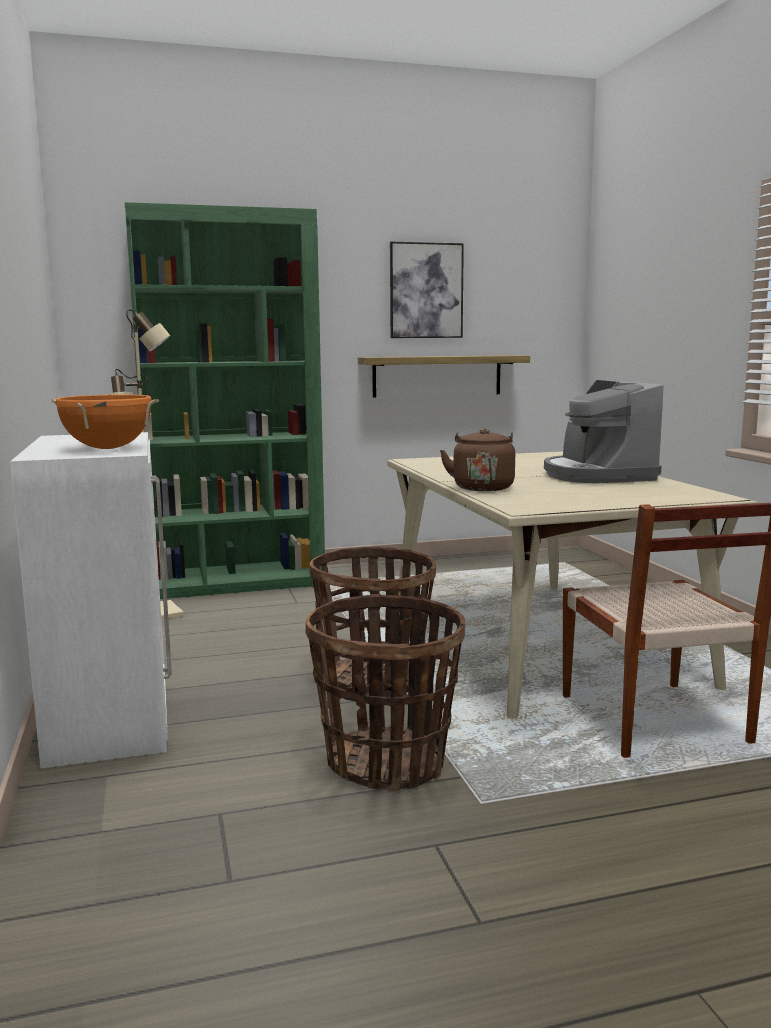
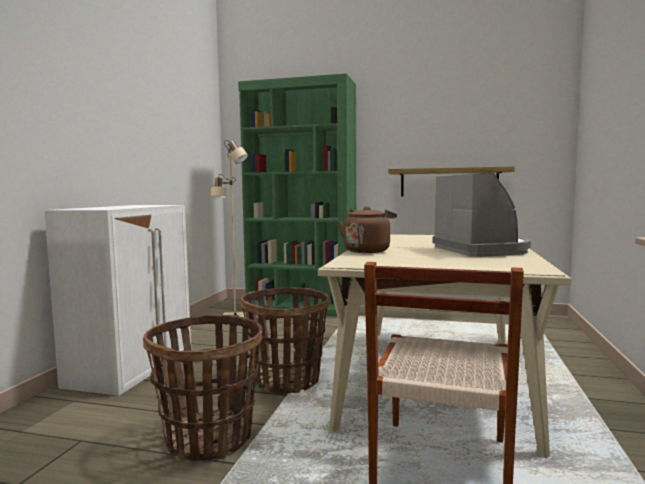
camera: 30 degrees right, 5 degrees down
orange cooking pot [50,395,159,449] -> none
picture [390,242,464,338] -> none
coffee machine [544,380,663,483] -> coffee machine turned 150 degrees clockwise [432,172,531,257]

